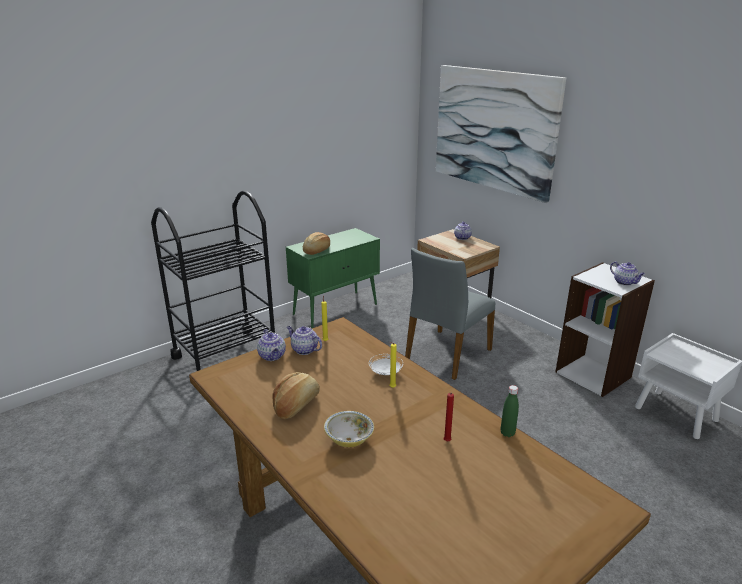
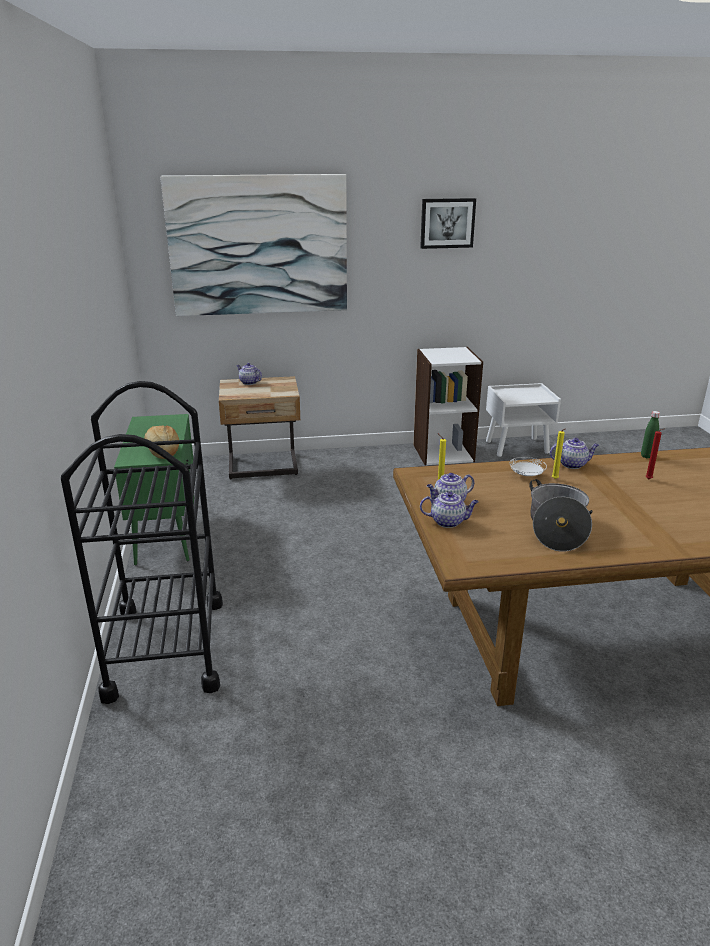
camera: 60 degrees left, 0 degrees up
bread [272,372,320,419] -> cooking pot [530,479,592,552]
bowl [324,411,374,447] -> none
grey chair [405,248,495,380] -> none
teapot [610,261,645,286] -> teapot moved to [550,438,599,469]
none -> picture [420,198,476,249]

